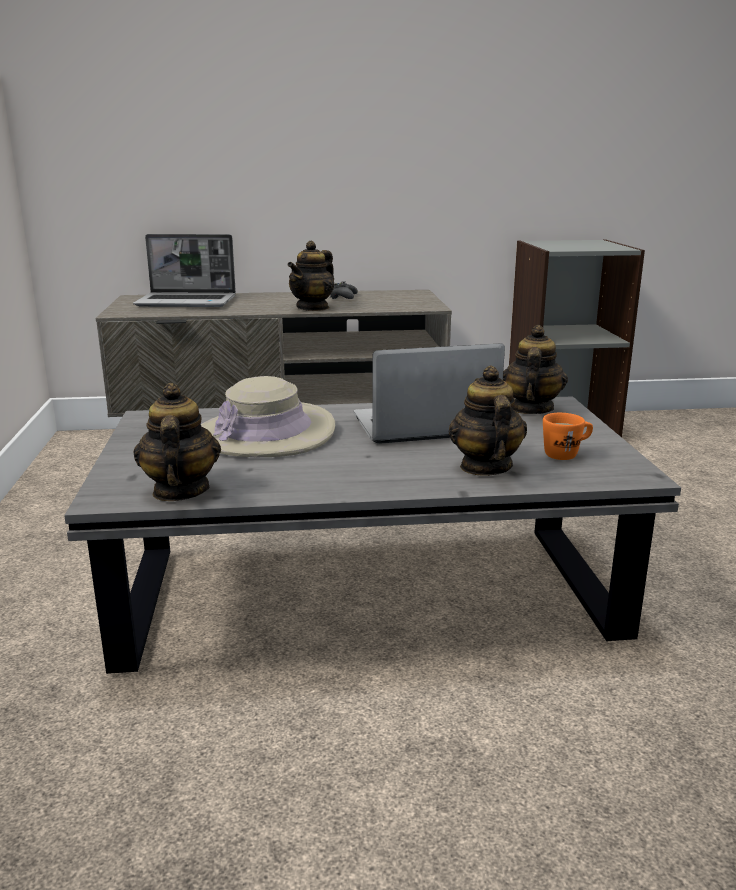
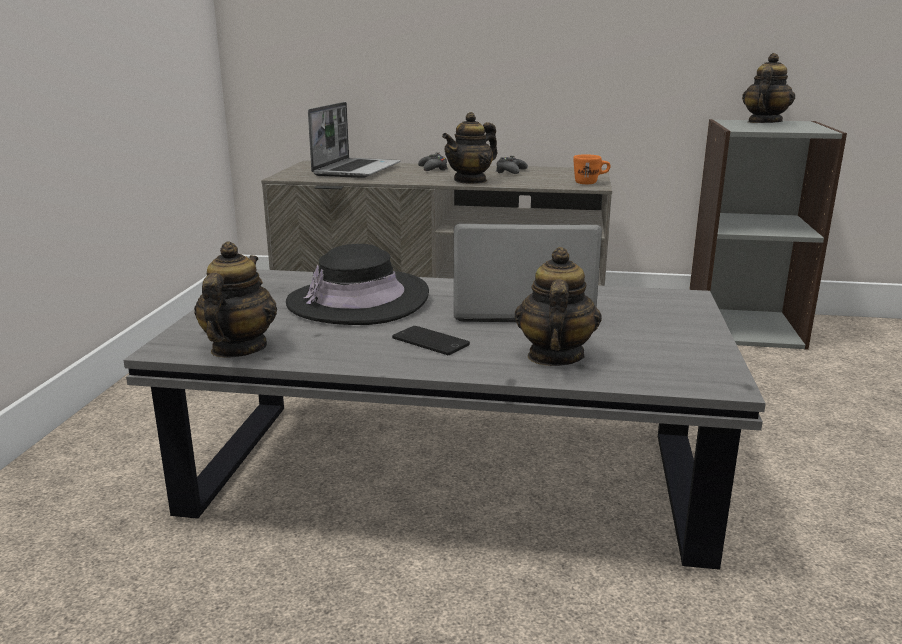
camera: 15 degrees right, 0 degrees up
laptop [133,234,236,307] -> laptop turned 90 degrees counterclockwise [308,102,401,178]
beige hat [201,376,335,457] -> black hat [286,244,429,325]
teapot [503,325,568,414] -> teapot moved to [742,53,795,123]
orange mug [543,413,593,460] -> orange mug moved to [573,154,611,184]
none -> phone [392,326,470,355]
none -> black game controller [418,152,448,171]

